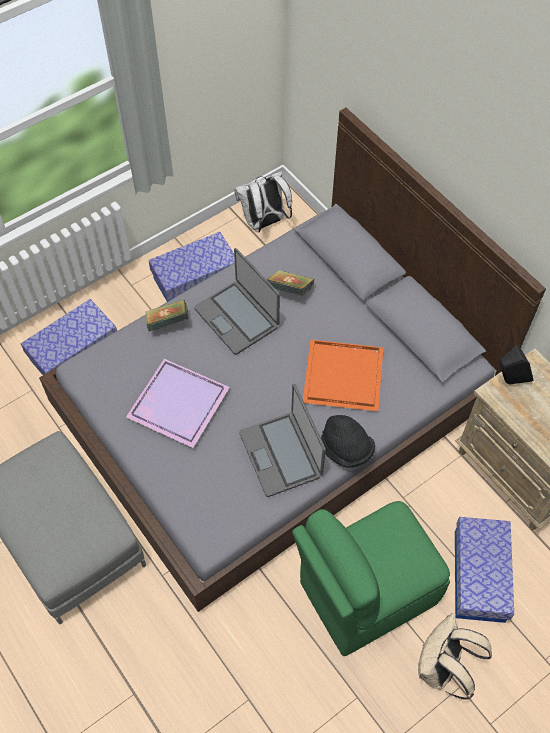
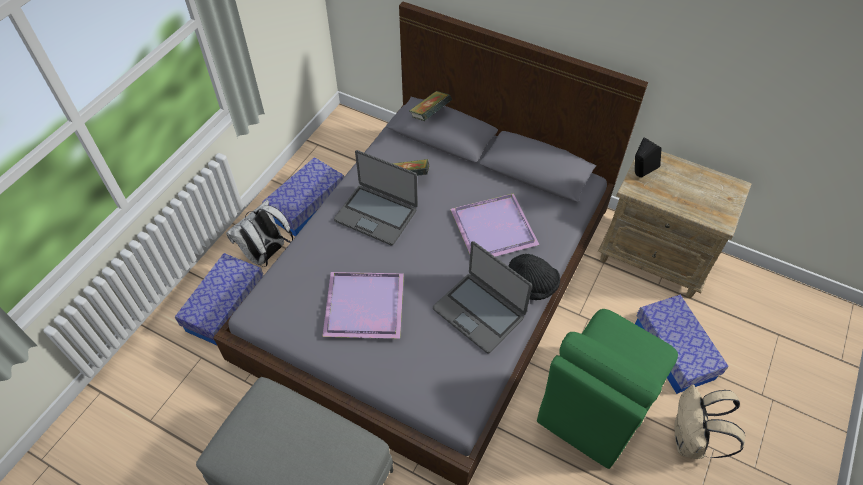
camera: 25 degrees left, 5 degrees down
book [145,300,189,332] -> book moved to [409,91,452,121]
white backpack [234,171,292,232] -> white backpack moved to [226,200,293,267]
orange tray [303,340,383,411] -> purple tray [450,193,540,256]

